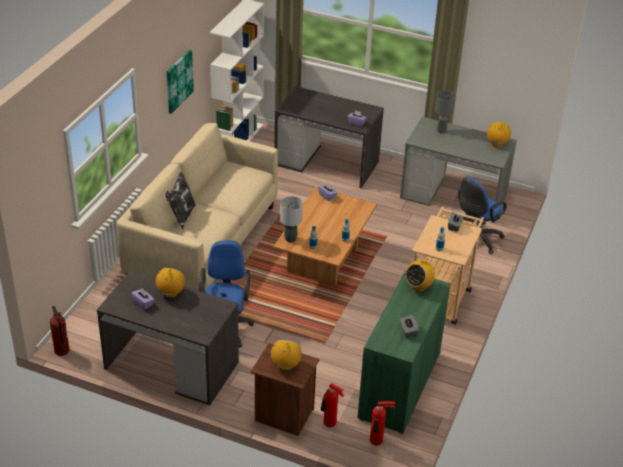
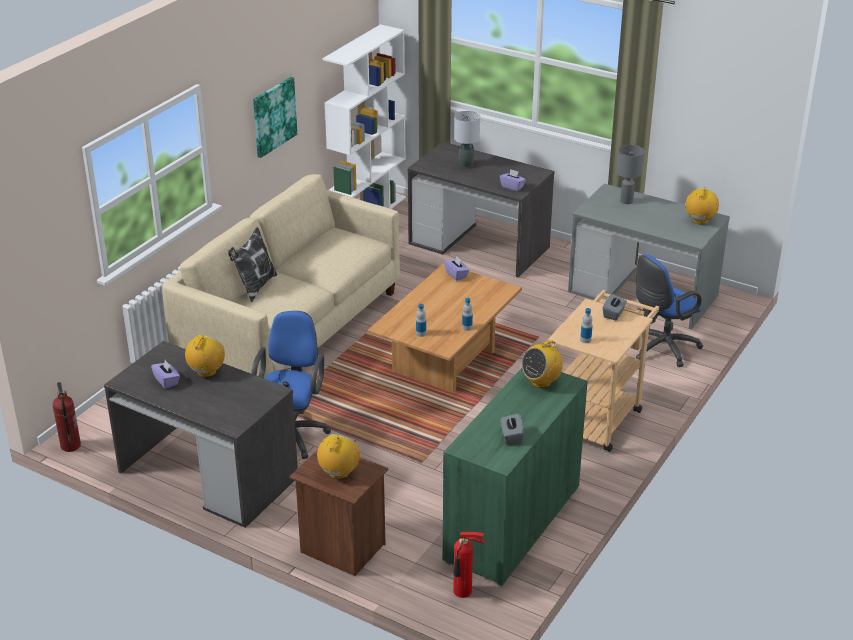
camera: 10 degrees right, 5 degrees down
grey table lamp [280,196,303,242] -> grey table lamp moved to [454,111,480,167]
fire extinguisher [321,383,344,427] -> none

